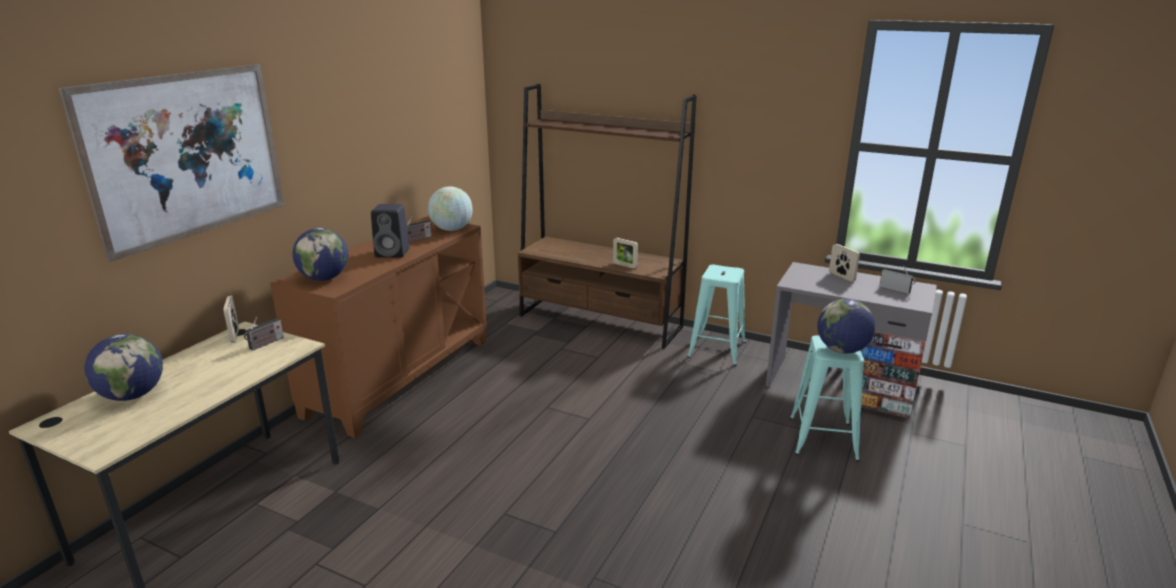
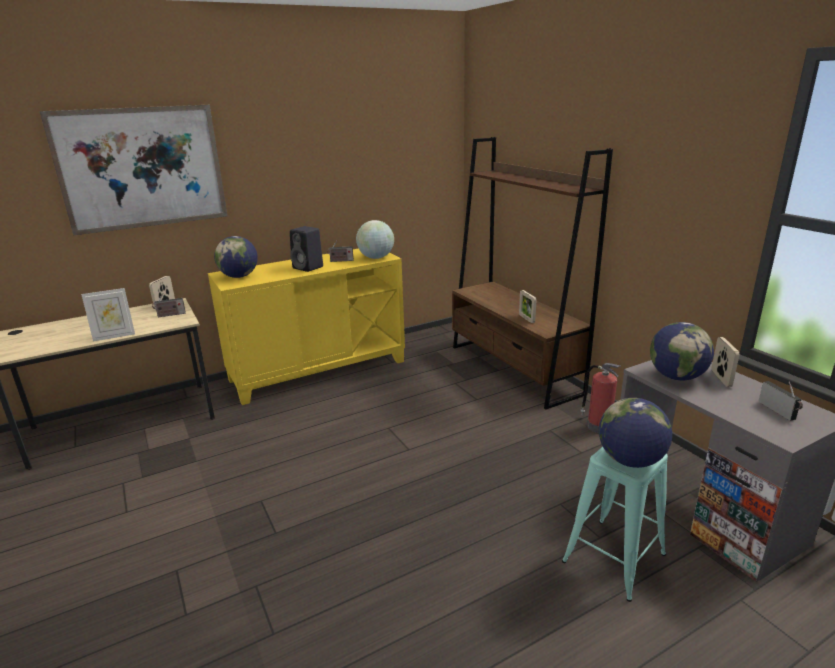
camera: 35 degrees right, 0 degrees up
globe [84,334,163,401] -> globe moved to [650,322,714,381]
brown cabinet [270,217,487,438] -> yellow cabinet [208,249,405,405]
turquoise stool [687,265,746,366] -> fire extinguisher [580,363,621,433]
none -> picture frame [81,288,135,341]

